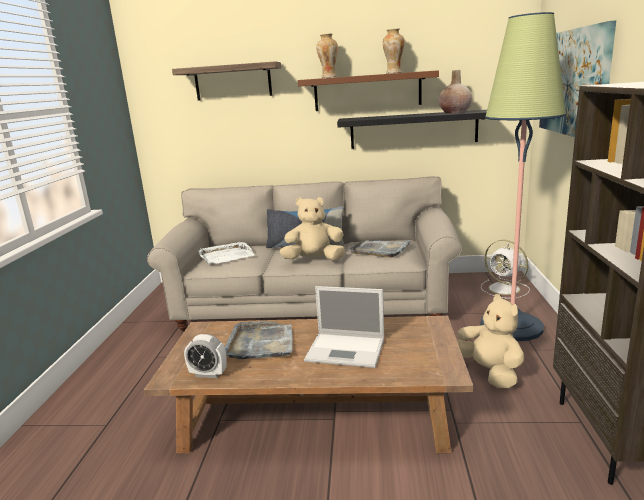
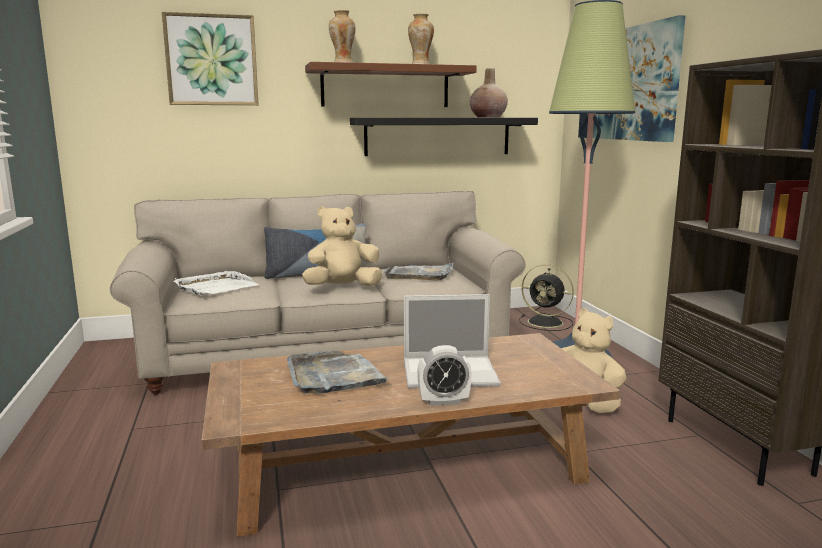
camera: 20 degrees left, 5 degrees down
shelf [172,61,281,101] -> picture [162,12,259,105]
alarm clock [184,334,227,378] -> alarm clock moved to [417,345,472,406]
white fan [481,240,530,298] -> black fan [519,264,574,331]

